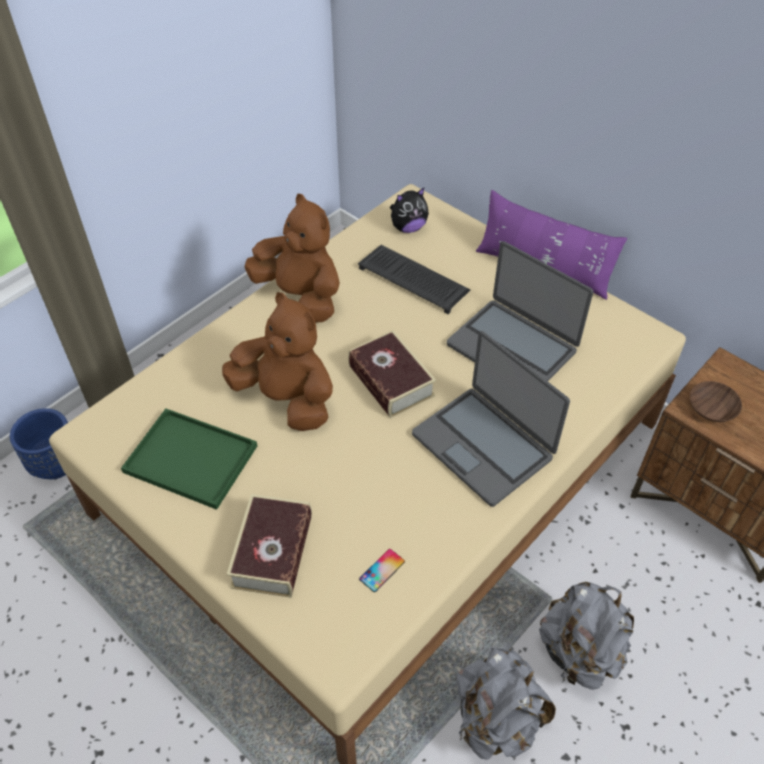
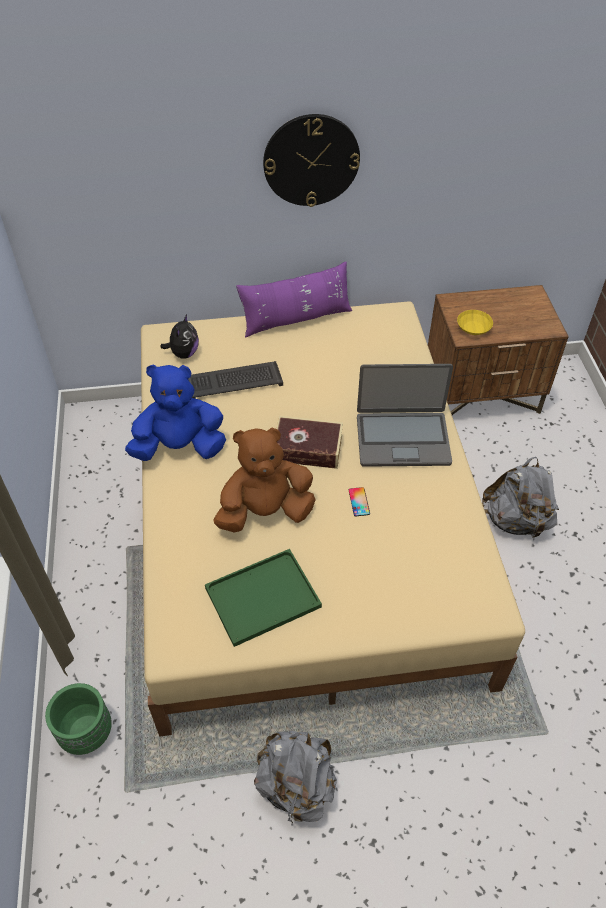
camera: 50 degrees left, 0 degrees up
blue planter [10,408,68,479] -> green planter [45,683,112,755]
book [226,494,312,598] -> none
brown plush toy [244,194,340,323] -> blue plush toy [125,365,226,461]
phone [359,549,405,592] -> phone moved to [349,487,370,517]
laptop [447,241,593,381] -> none
grey backpack [457,648,556,760] -> grey backpack moved to [254,731,337,824]
brown bowl [690,381,742,422] -> yellow bowl [457,310,493,335]
none -> wall clock [263,114,360,207]

